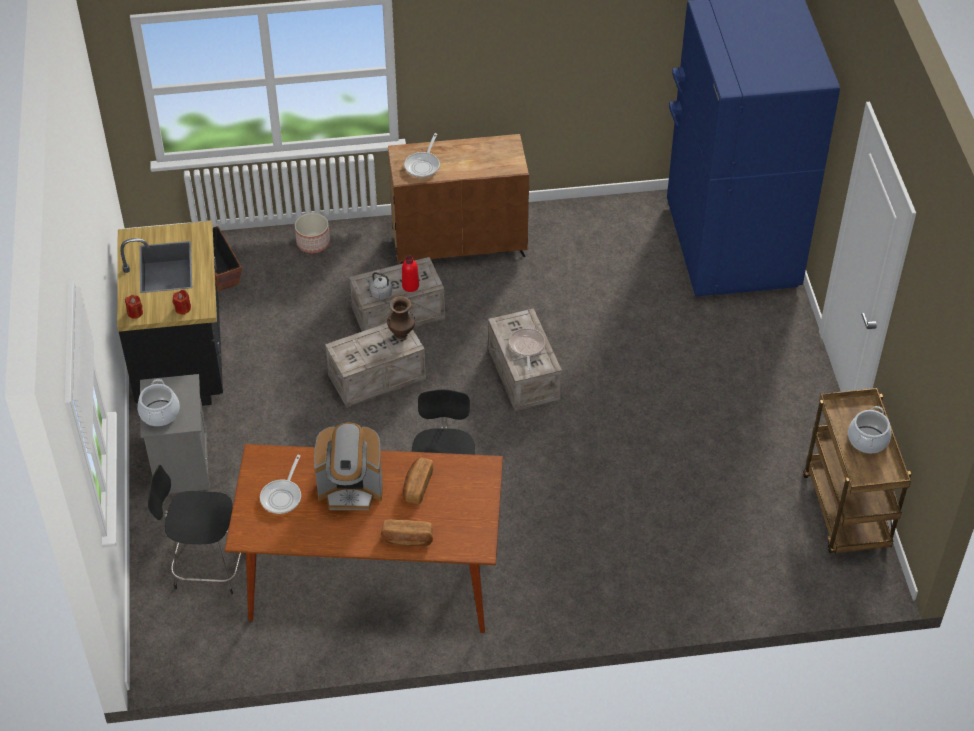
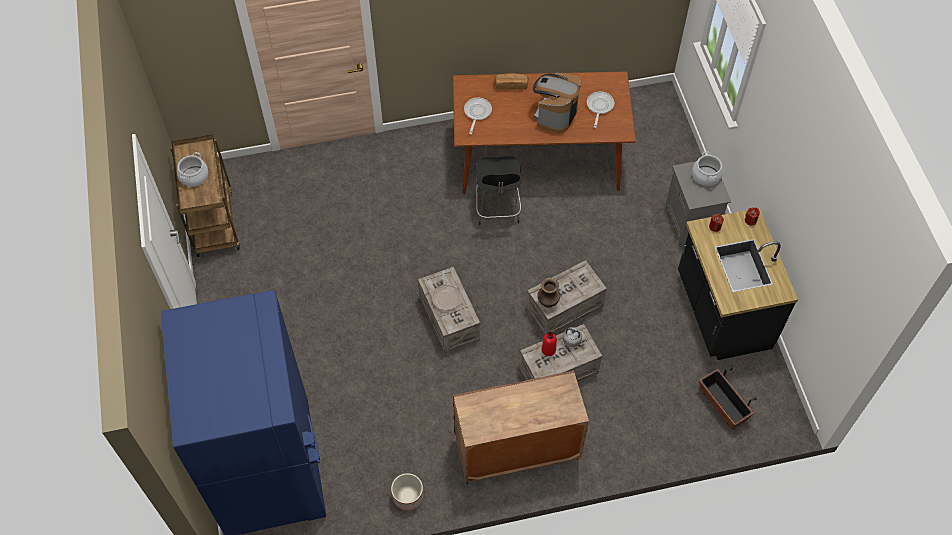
camera: 175 degrees right, 10 degrees up
black stool [148,465,241,594] -> none
planter [295,213,330,253] -> planter moved to [391,473,424,511]
coffee machine [314,423,383,510] -> coffee machine turned 60 degrees counterclockwise [533,73,581,133]
bread [403,457,433,504] -> none
frying pan [404,133,440,178] -> frying pan moved to [464,98,492,134]

